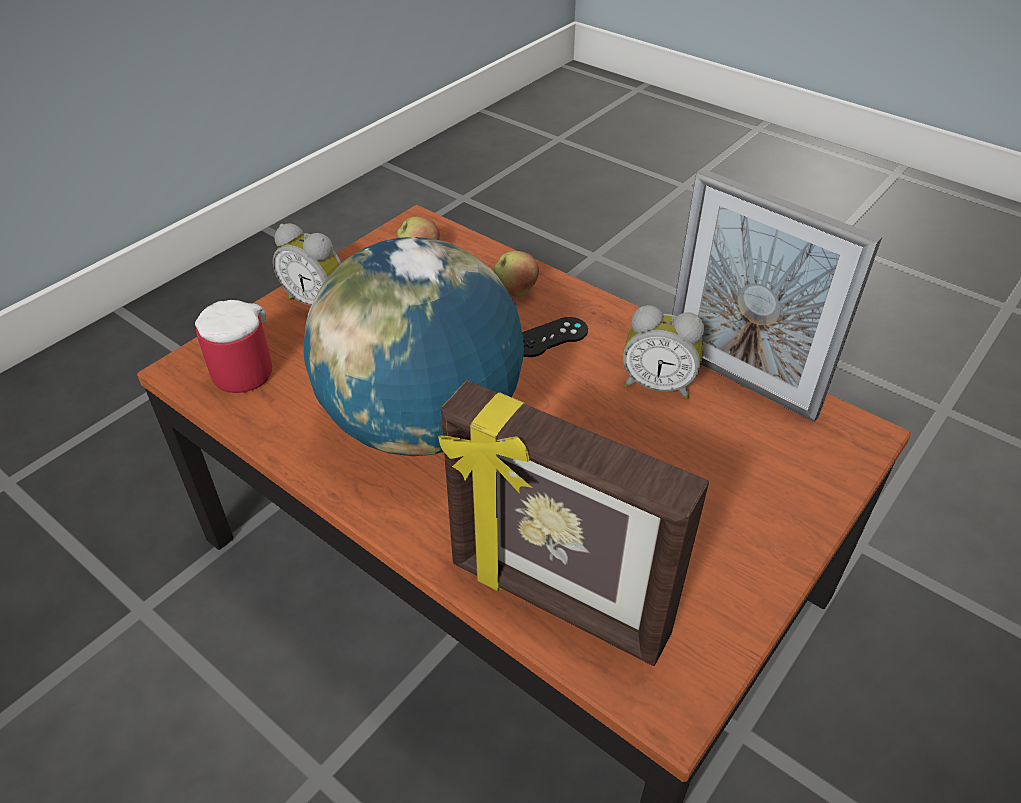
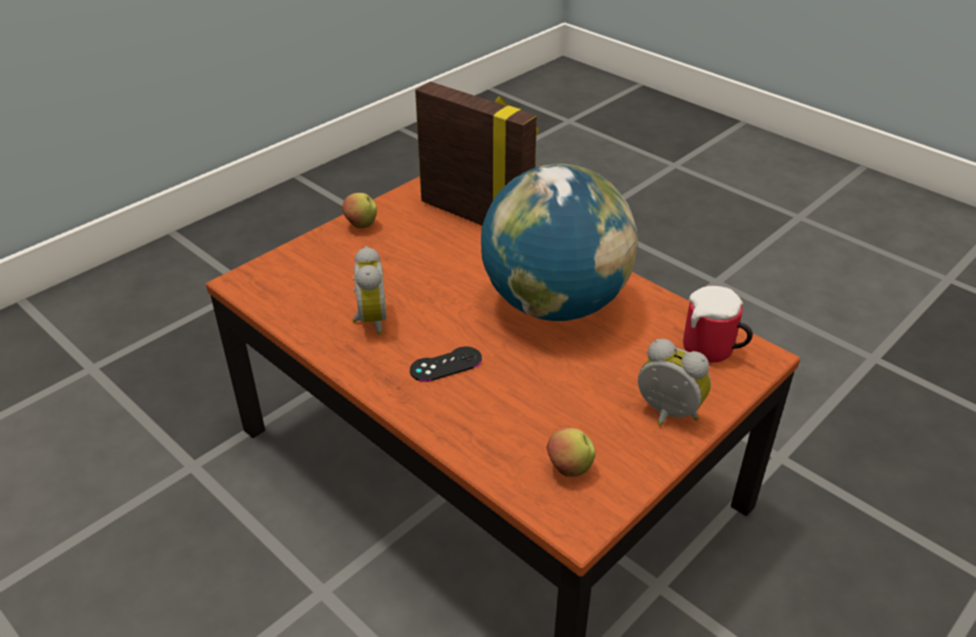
camera: 175 degrees left, 5 degrees down
apple [493,251,539,297] -> apple moved to [342,193,377,228]
alarm clock [623,305,704,399] -> alarm clock turned 60 degrees clockwise [352,246,387,335]
picture frame [673,168,882,422] -> none

